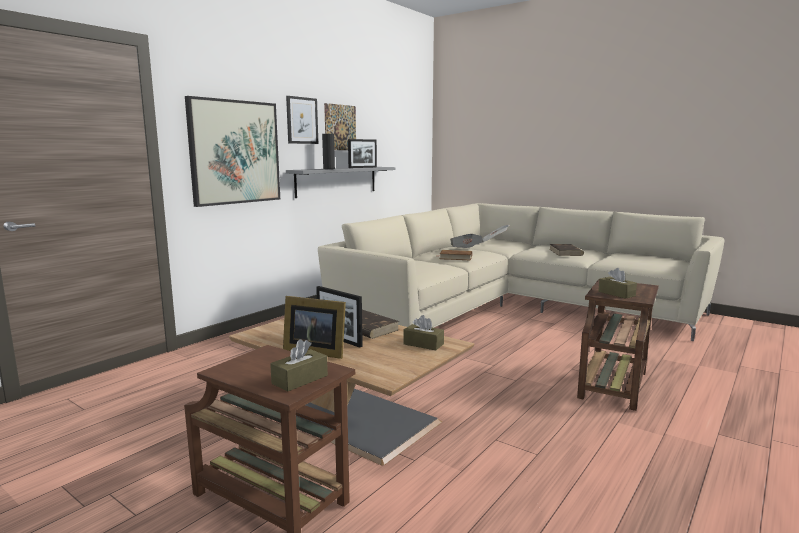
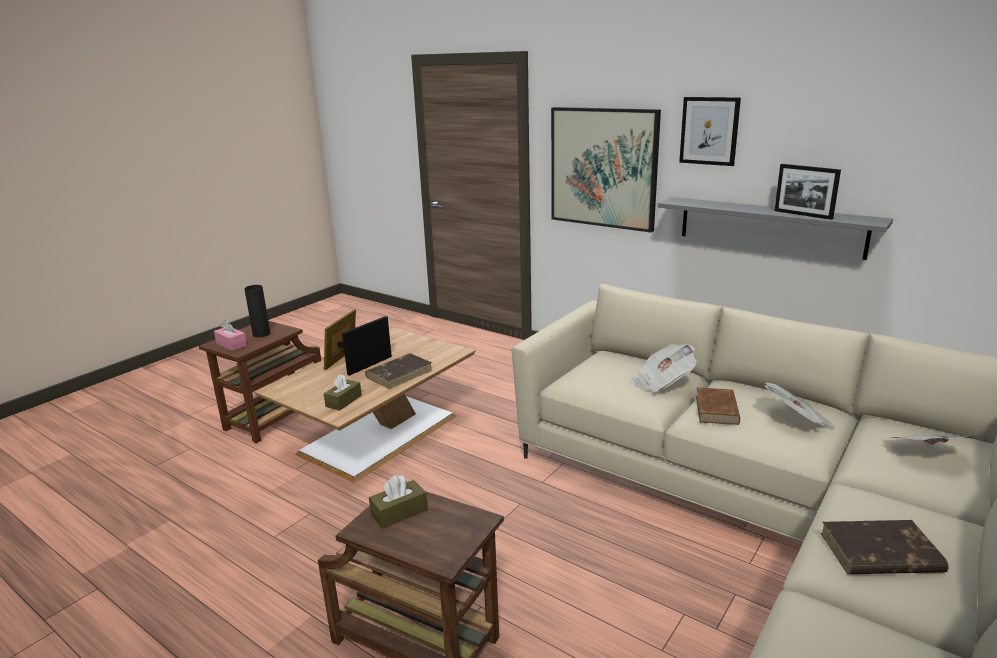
camera: 90 degrees right, 10 degrees up
brown tissue box [270,339,328,392] -> pink tissue box [214,320,247,351]
black vase [322,134,335,169] -> black vase moved to [244,285,270,337]
picture [324,103,356,150] -> none
none -> newspaper [630,344,697,393]

